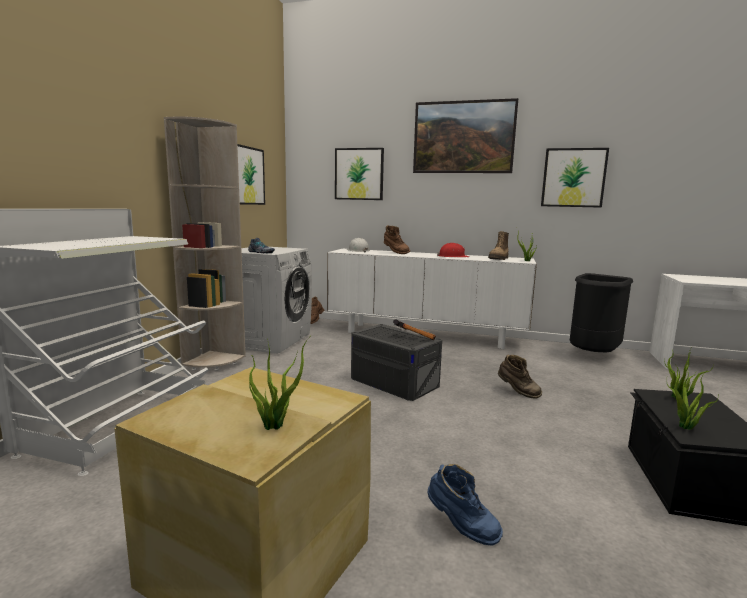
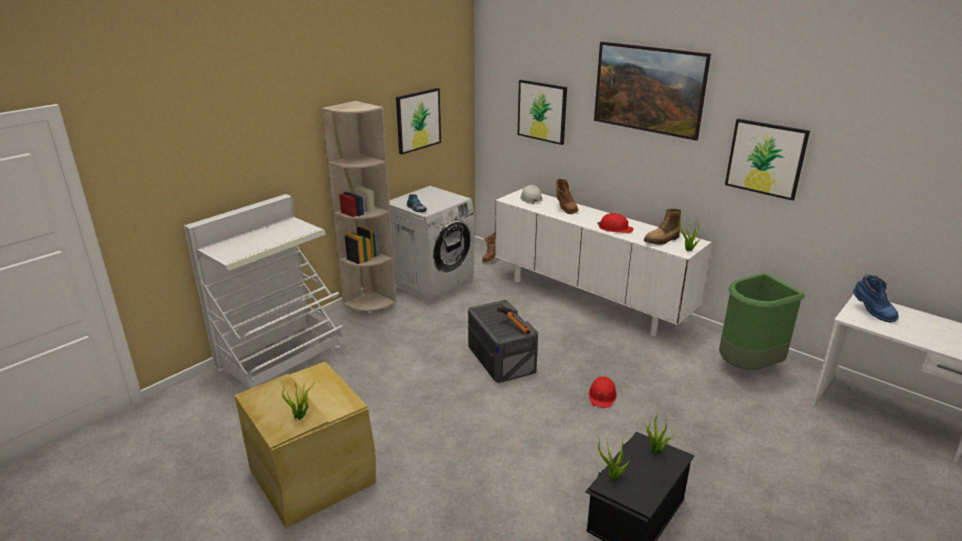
camera: 25 degrees right, 15 degrees up
blue boot [428,464,503,546] -> blue boot moved to [853,274,899,323]
brown boot [498,355,542,399] -> red hard hat [589,376,617,408]
black trash can [570,273,633,352] -> green trash can [719,273,804,370]

